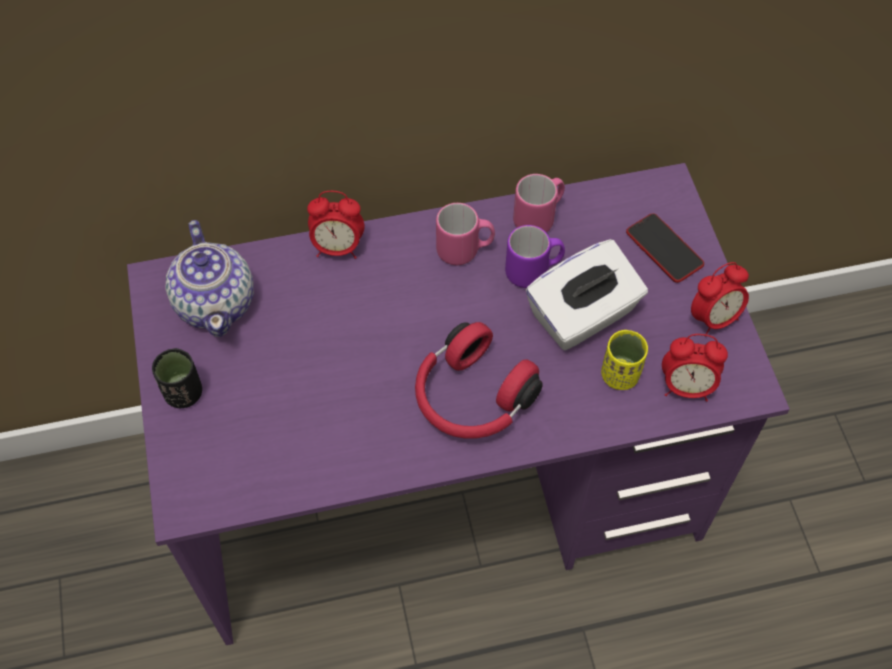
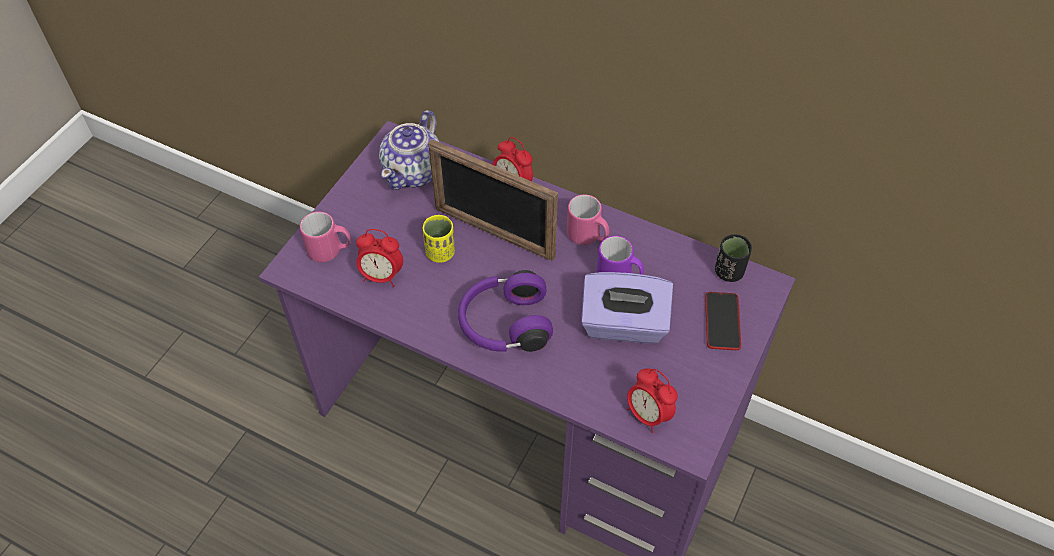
camera: 40 degrees right, 5 degrees down
black cup [152,348,202,408] -> black cup moved to [715,234,752,282]
red headphones [415,322,543,439] -> purple headphones [458,270,553,352]
pink mug [513,174,565,233] -> pink mug moved to [300,212,351,262]
white tissue box [526,239,648,351] -> purple tissue box [581,272,673,343]
yellow cup [601,330,648,390] -> yellow cup moved to [423,215,455,263]
alarm clock [691,262,749,337] -> alarm clock moved to [356,229,403,287]
none -> picture frame [428,139,558,261]

